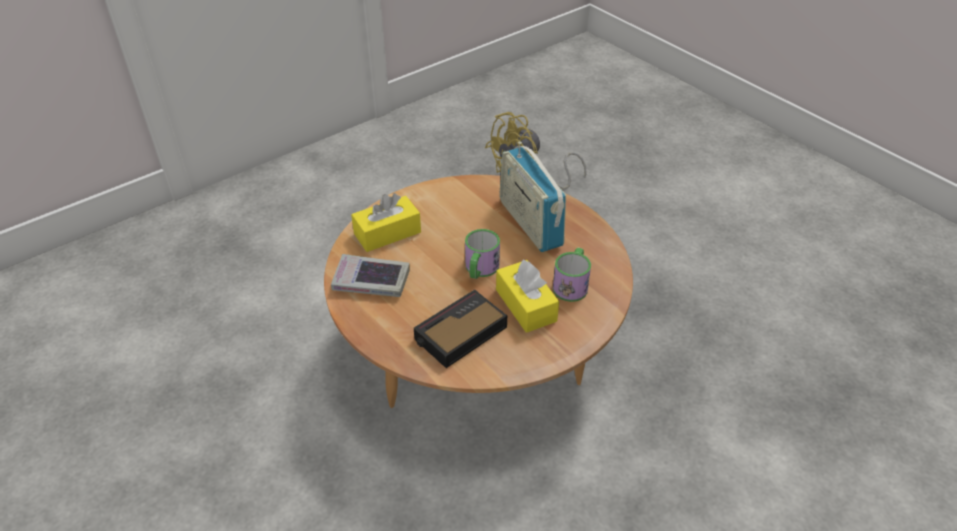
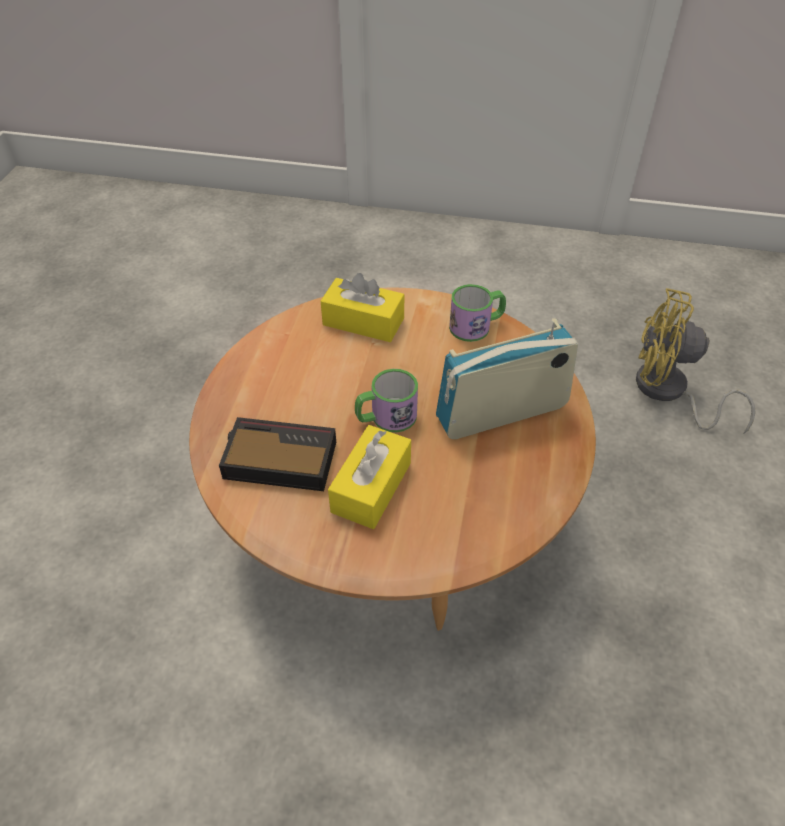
camera: 50 degrees right, 5 degrees up
book [331,254,410,297] -> none
radio [499,141,566,252] -> radio turned 45 degrees clockwise [436,318,578,439]
mug [553,247,591,302] -> mug moved to [449,284,506,342]

